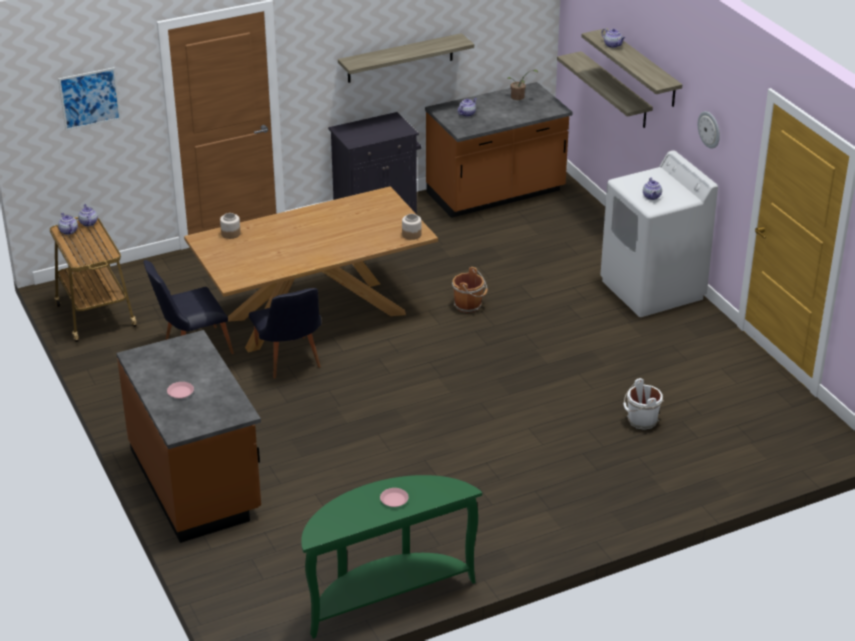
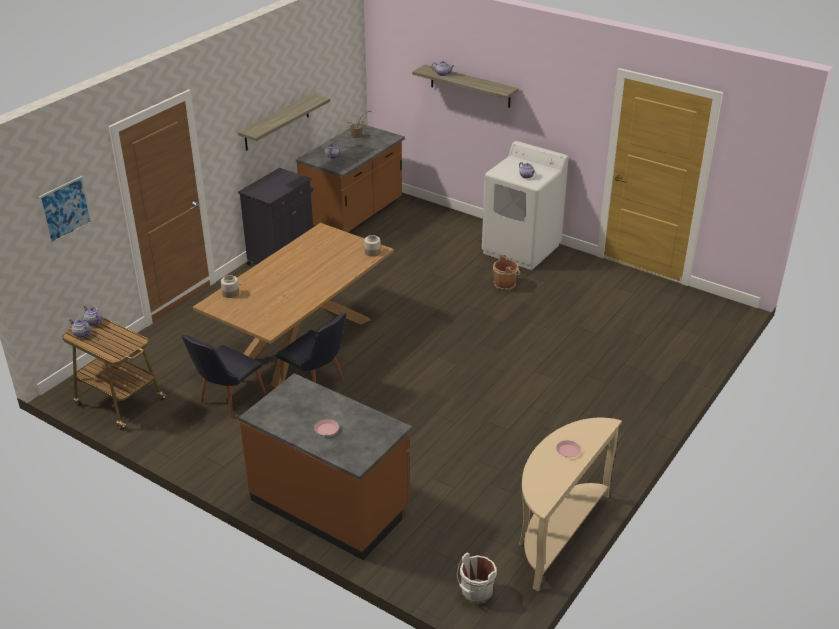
camera: 30 degrees left, 0 degrees up
green console table [301,475,482,639] -> beige console table [519,418,622,591]
brown bucket [452,267,488,313] -> brown bucket moved to [493,254,520,291]
shelf [557,51,653,128] -> none
white bucket [623,378,664,430] -> white bucket moved to [456,553,497,604]
wall clock [698,111,720,149] -> none

